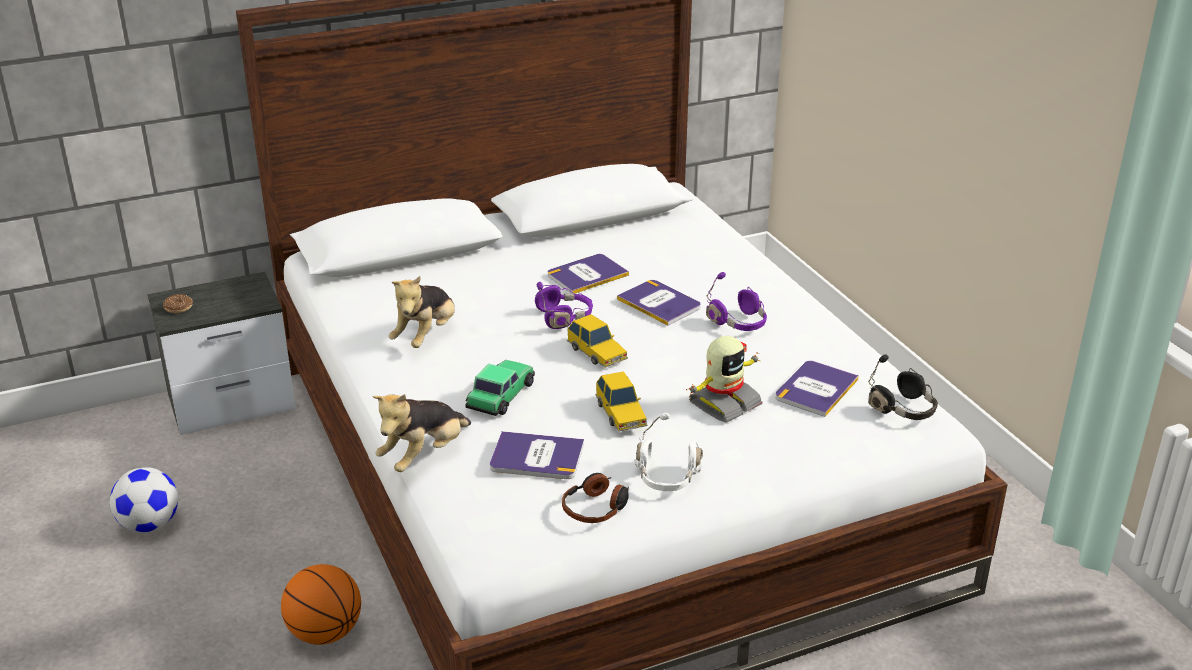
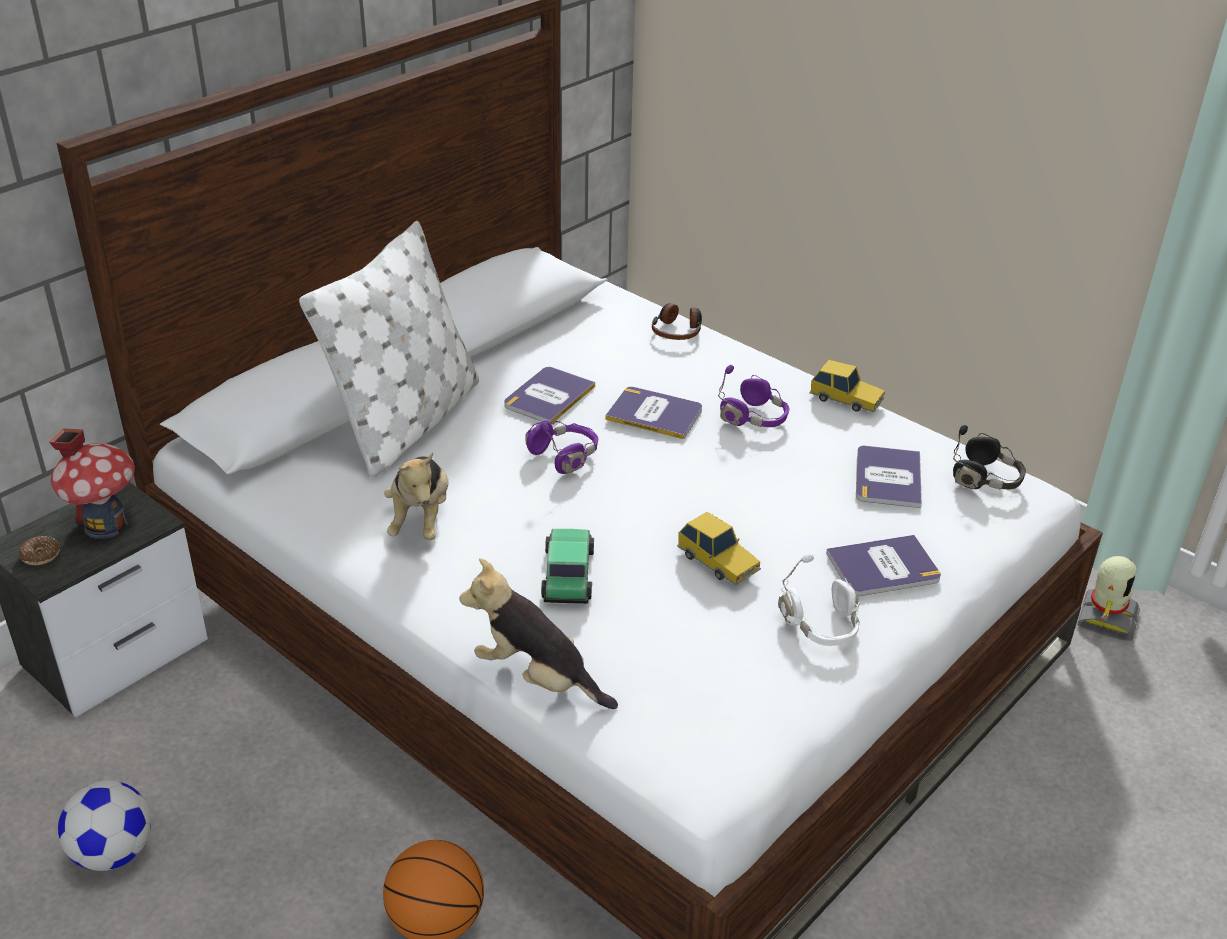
camera: 25 degrees left, 5 degrees up
plush toy [373,394,471,472] -> plush toy turned 105 degrees clockwise [459,558,618,709]
book [490,431,584,479] -> book moved to [826,535,941,596]
headphones [562,473,629,523] -> headphones moved to [652,303,702,340]
toy car [567,314,628,368] -> toy car moved to [809,360,885,412]
toy robot [686,336,763,423] -> toy robot moved to [1077,556,1140,641]
none -> toy house [49,428,135,539]
none -> white pillow [299,221,479,477]

